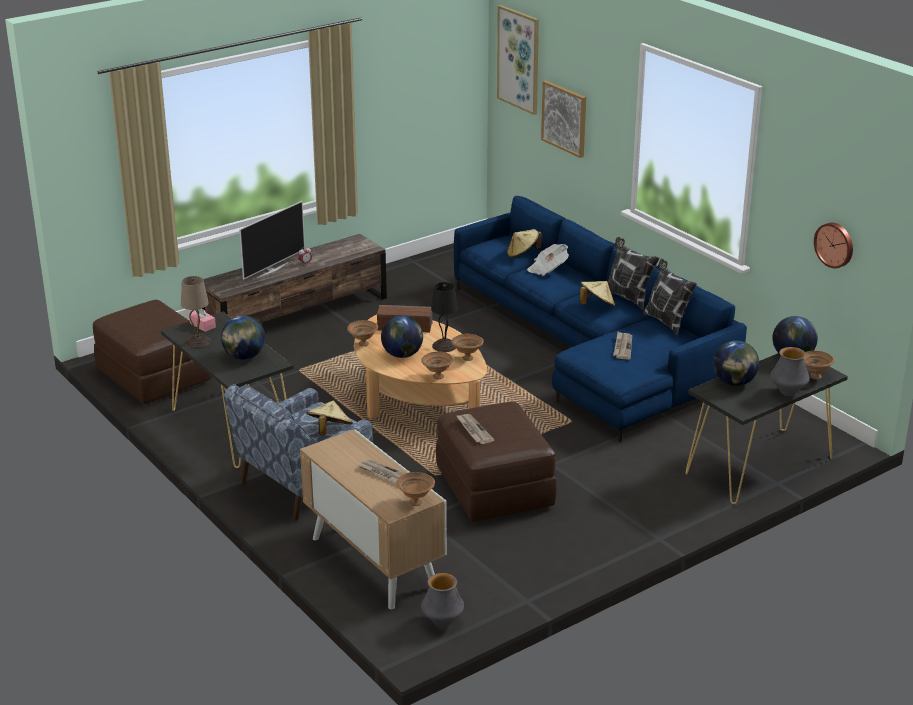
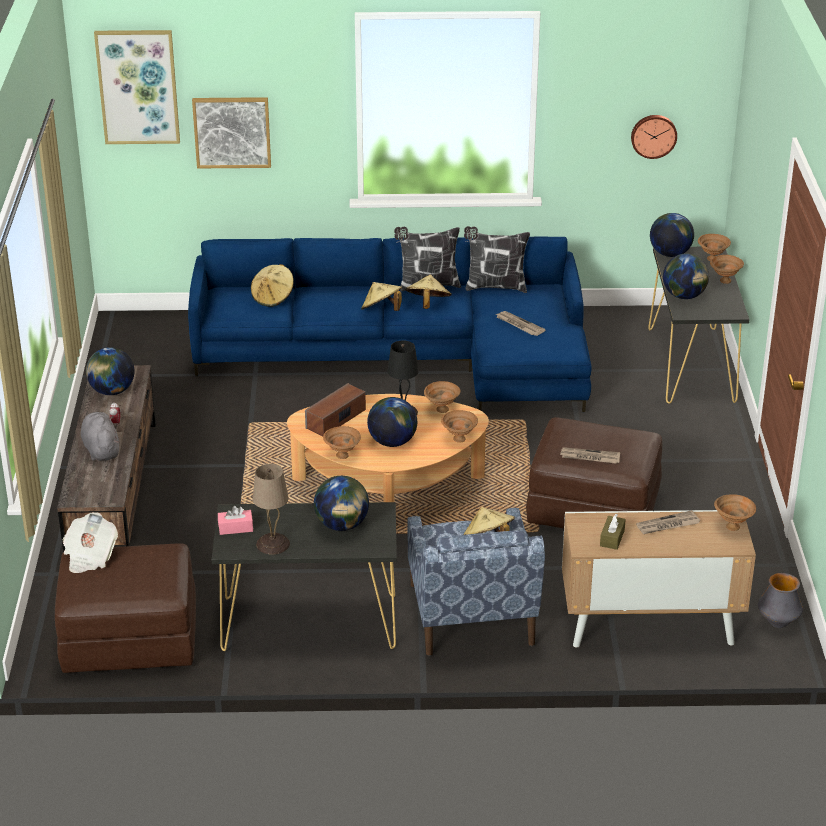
camera: 55 degrees left, 5 degrees up
television [239,201,305,280] -> grey plush toy [81,412,119,461]
newspaper [527,244,569,276] -> newspaper moved to [63,512,118,573]
vase [770,347,810,396] -> brown bowl [710,255,744,284]
none -> globe [86,347,134,395]
none -> beige hat [361,282,402,311]
none -> brown tissue box [600,514,626,550]

